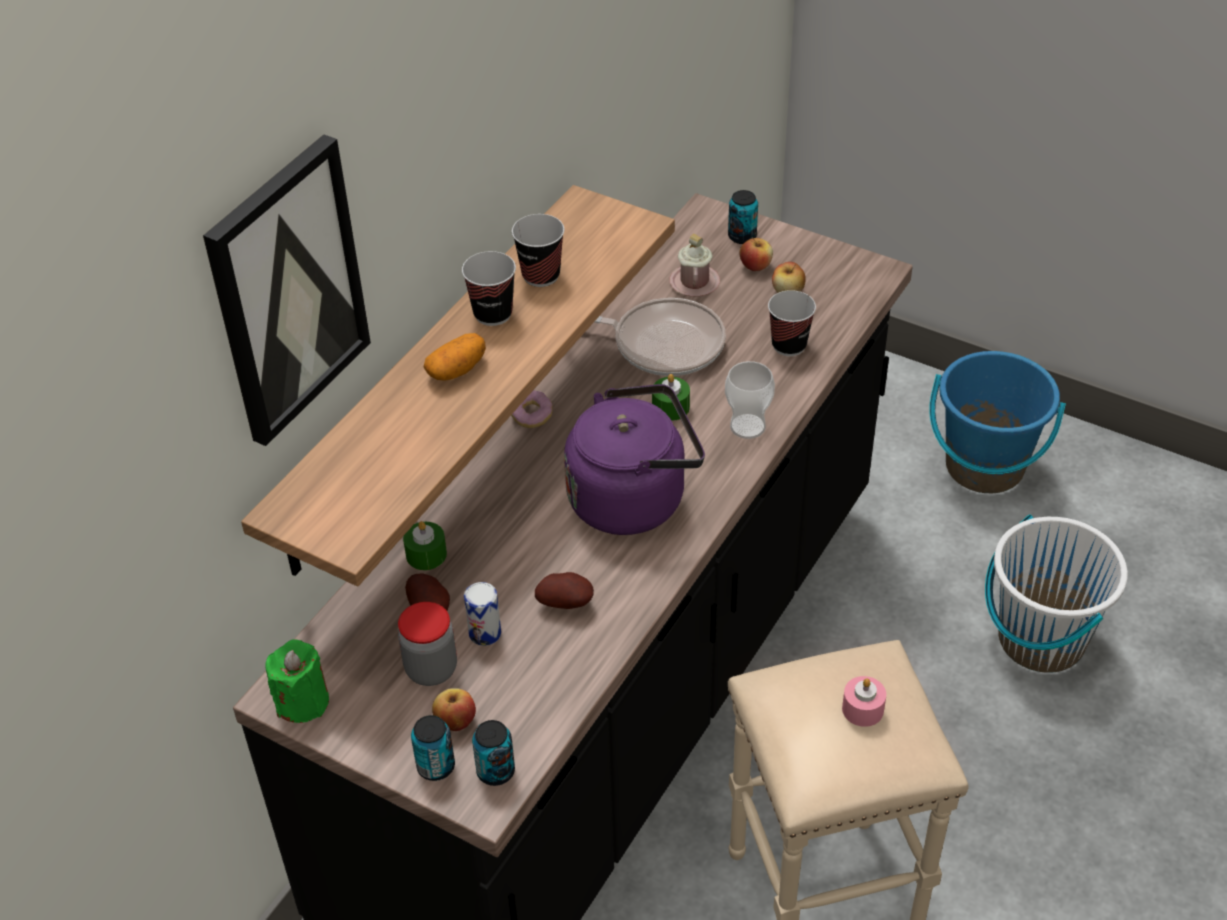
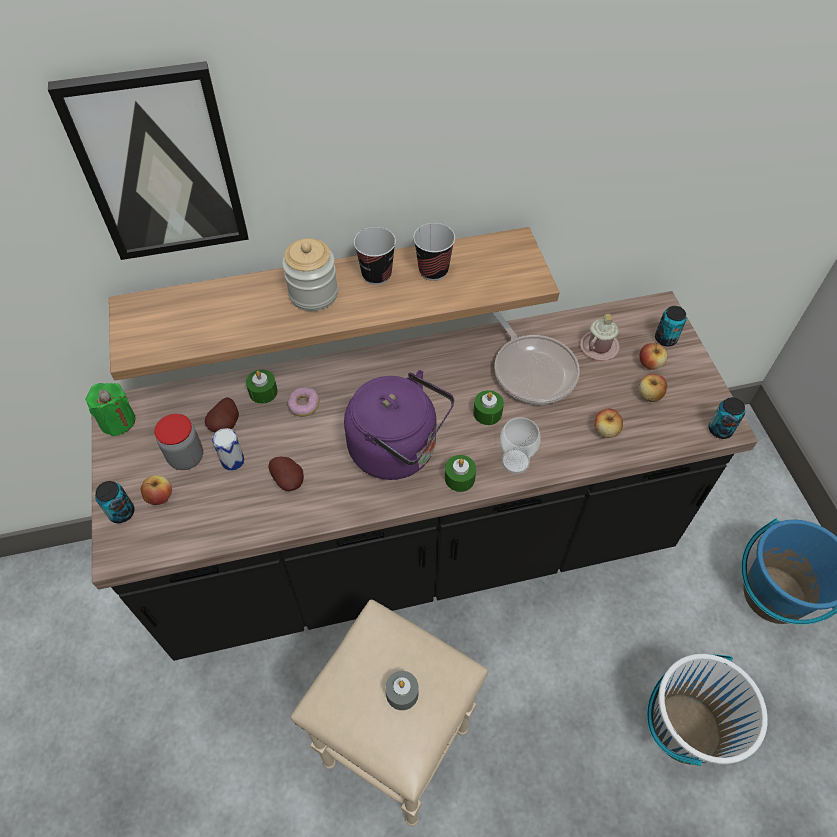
camera: 45 degrees right, 10 degrees up
potato [424,333,486,381] -> jar [282,238,338,311]
can [472,720,515,786] -> can moved to [709,397,745,439]
donut [511,390,552,428] -> donut moved to [288,387,320,417]
cup [768,290,816,356] -> apple [594,408,623,438]
pink candle [842,676,886,727] -> grey candle [385,671,419,710]
none -> green candle [445,455,476,492]

